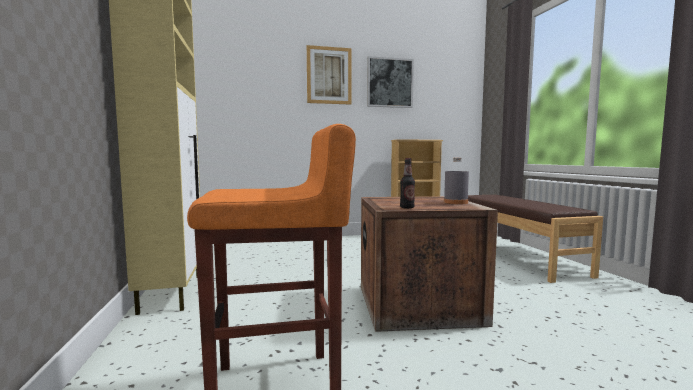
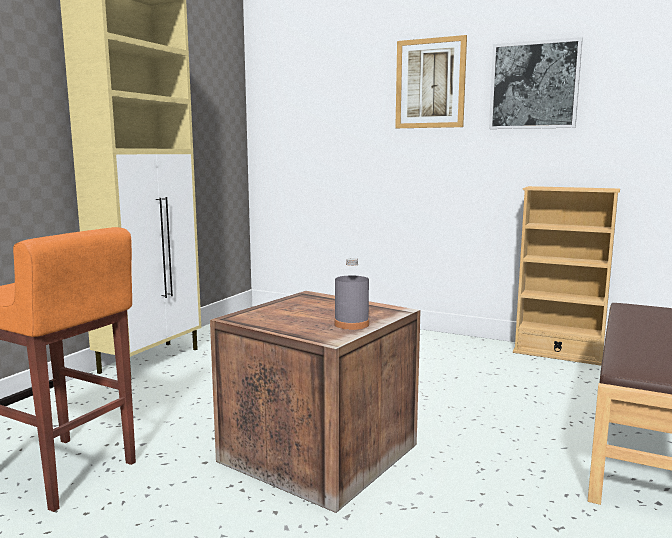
camera: 40 degrees right, 5 degrees up
bottle [400,158,415,209] -> none

